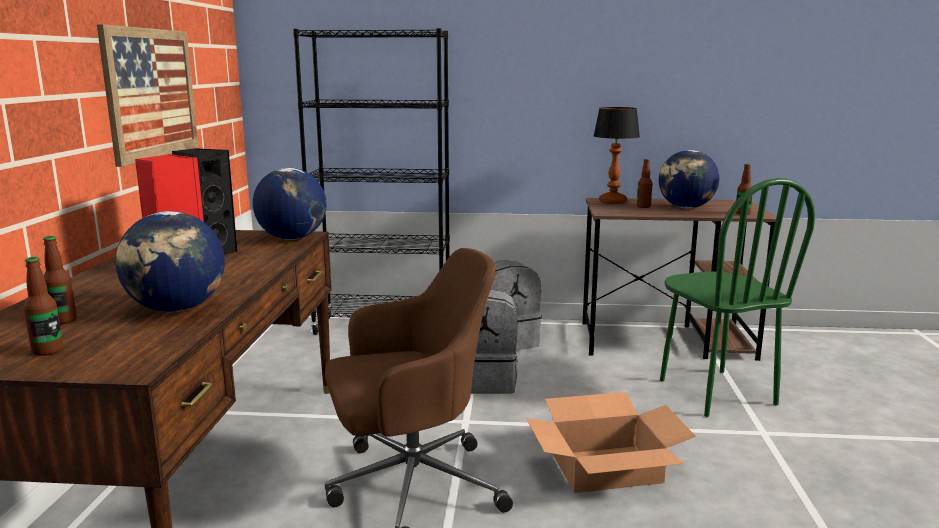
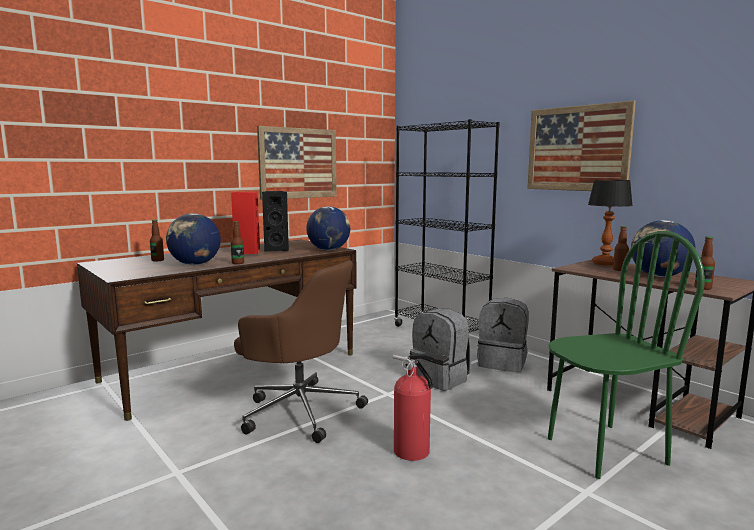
camera: 45 degrees right, 5 degrees down
bottle [23,257,63,356] -> bottle moved to [231,221,244,264]
cardboard box [526,392,696,493] -> fire extinguisher [393,353,449,461]
green chair [660,178,815,417] -> green chair turned 135 degrees counterclockwise [548,231,705,479]
none -> picture [527,101,636,191]

